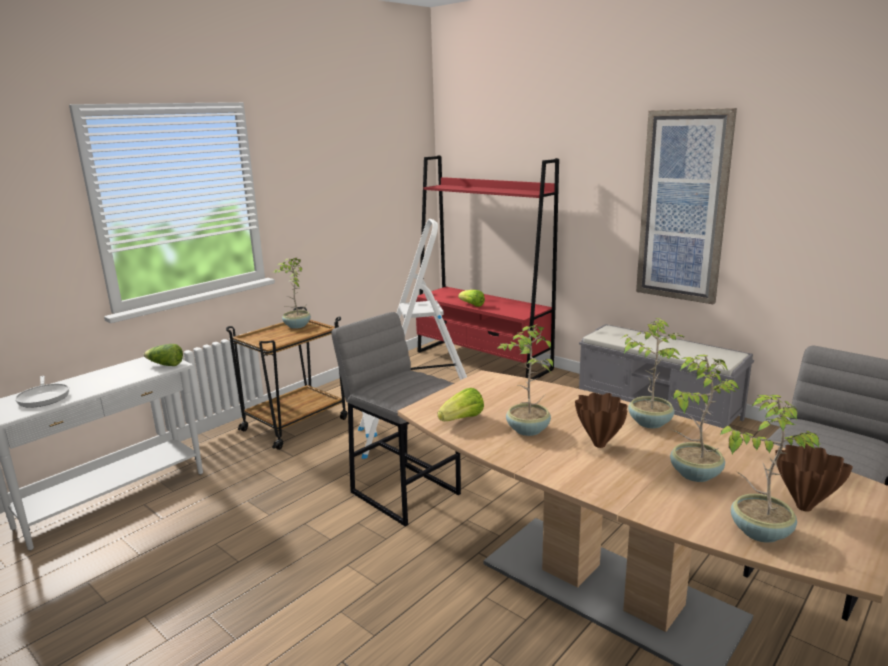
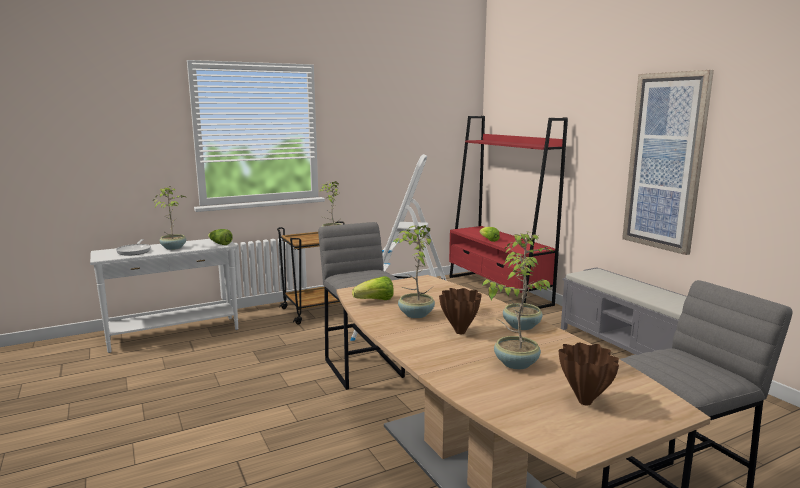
camera: 20 degrees right, 5 degrees down
potted plant [719,395,820,543] -> potted plant moved to [153,186,186,250]

